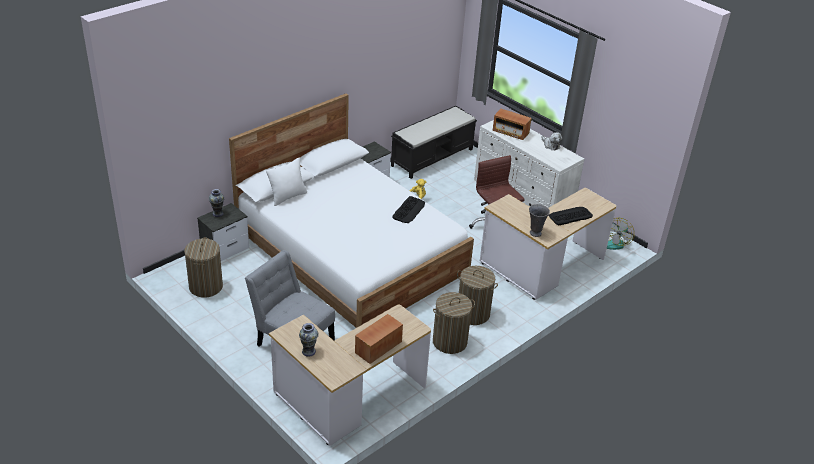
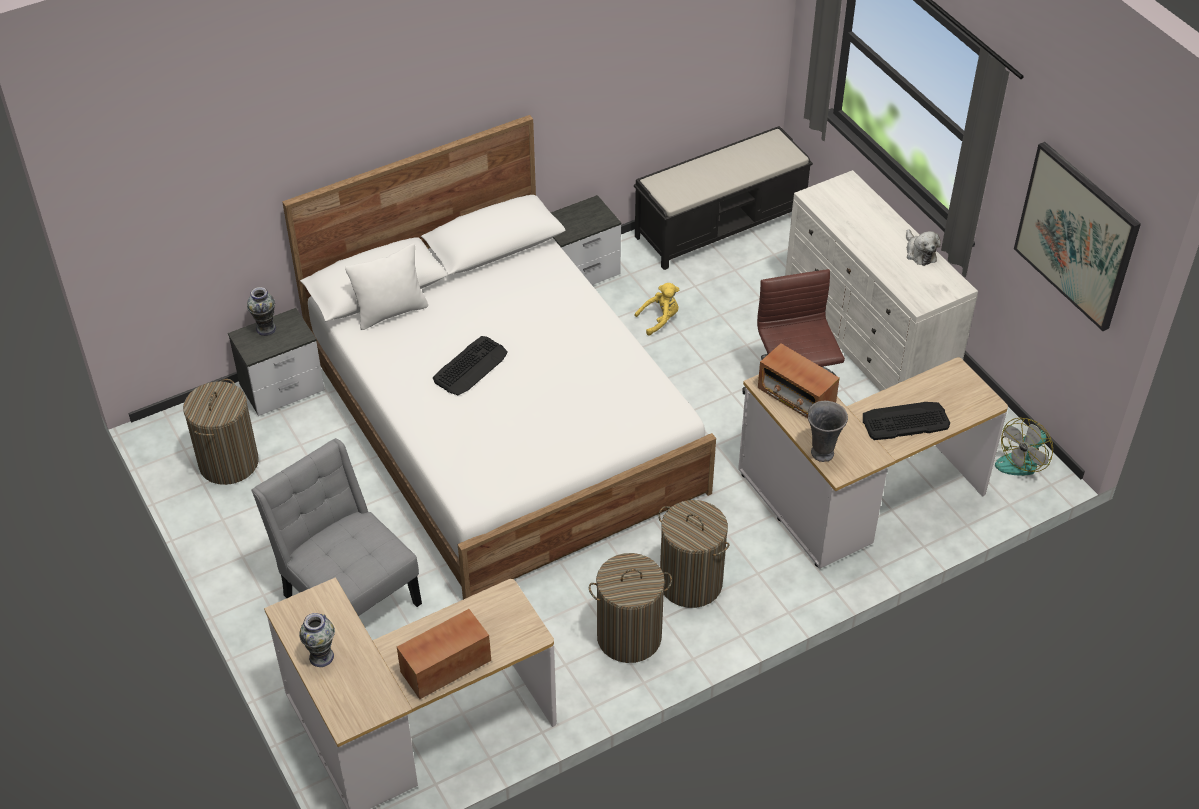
camera: 15 degrees right, 10 degrees up
keyboard [392,196,425,223] -> keyboard moved to [433,336,508,395]
radio [493,109,532,140] -> radio moved to [758,344,840,418]
none -> picture [1014,142,1141,331]

